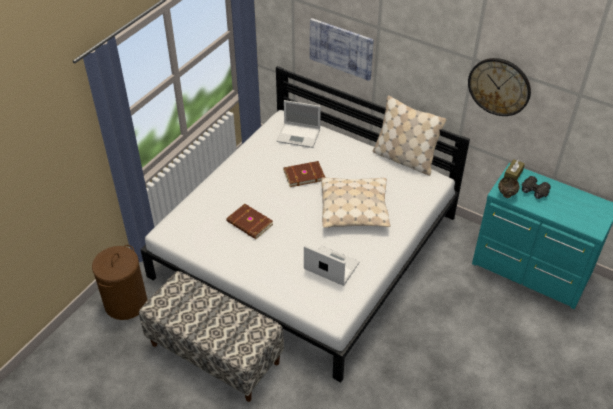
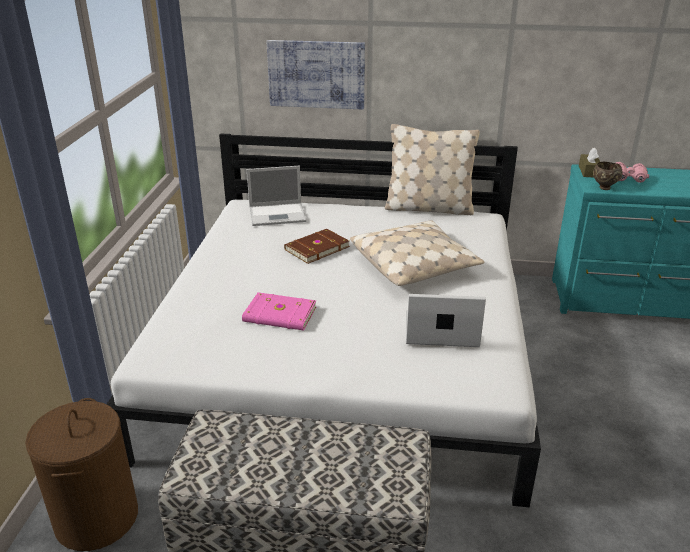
camera: 25 degrees left, 15 degrees down
brown book [226,204,273,239] -> pink book [242,292,316,331]
wall clock [468,58,531,116] -> none
black binoculars [521,176,551,199] -> pink binoculars [616,162,649,183]

